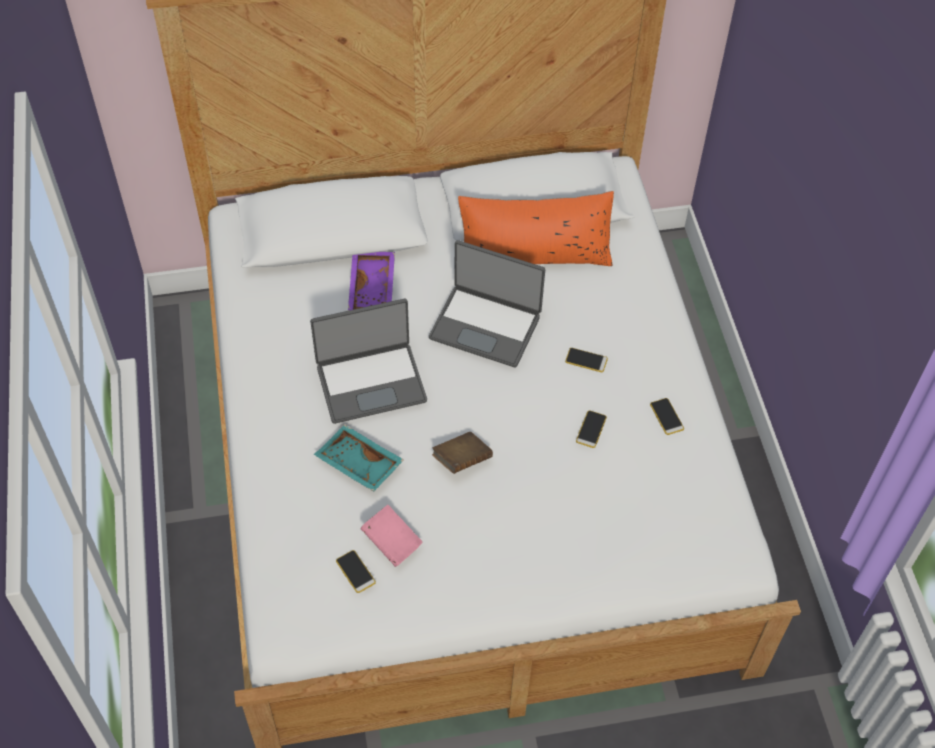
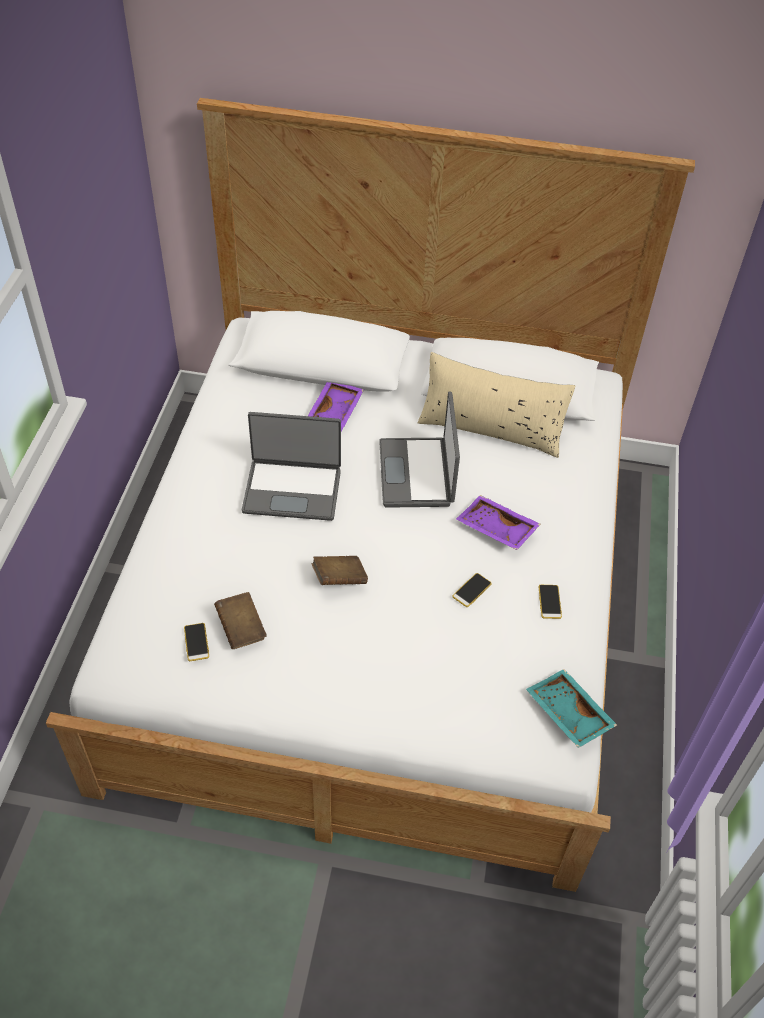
camera: 20 degrees right, 5 degrees down
turquoise tray [314,425,404,492] -> turquoise tray moved to [526,669,617,748]
pink book [360,505,423,567] -> brown book [214,592,267,649]
laptop [429,240,545,367] -> laptop turned 45 degrees clockwise [379,392,460,508]
orange pillow [458,191,614,266] -> beige pillow [417,352,575,458]
phone [565,348,608,372] -> purple tray [456,495,541,550]

